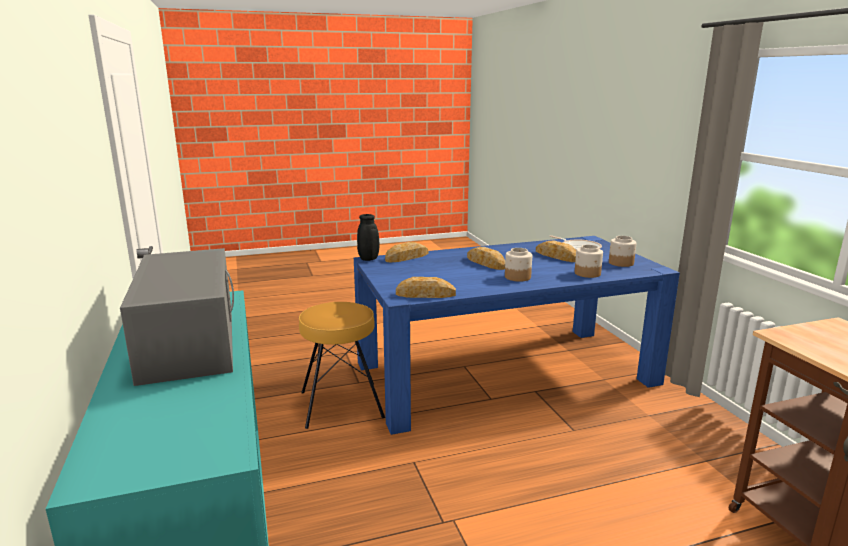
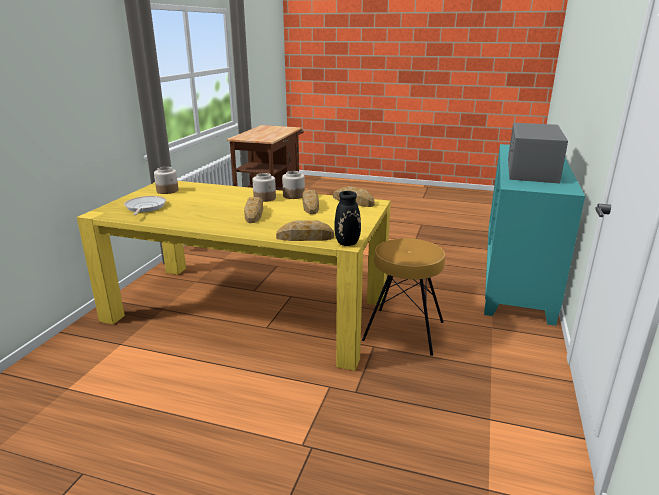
camera: 145 degrees left, 5 degrees up
blue dining table [354,236,680,435] -> yellow dining table [77,181,391,371]
bread [536,240,576,262] -> bread moved to [302,190,319,214]
jar [575,245,603,278] -> jar moved to [282,171,305,199]

